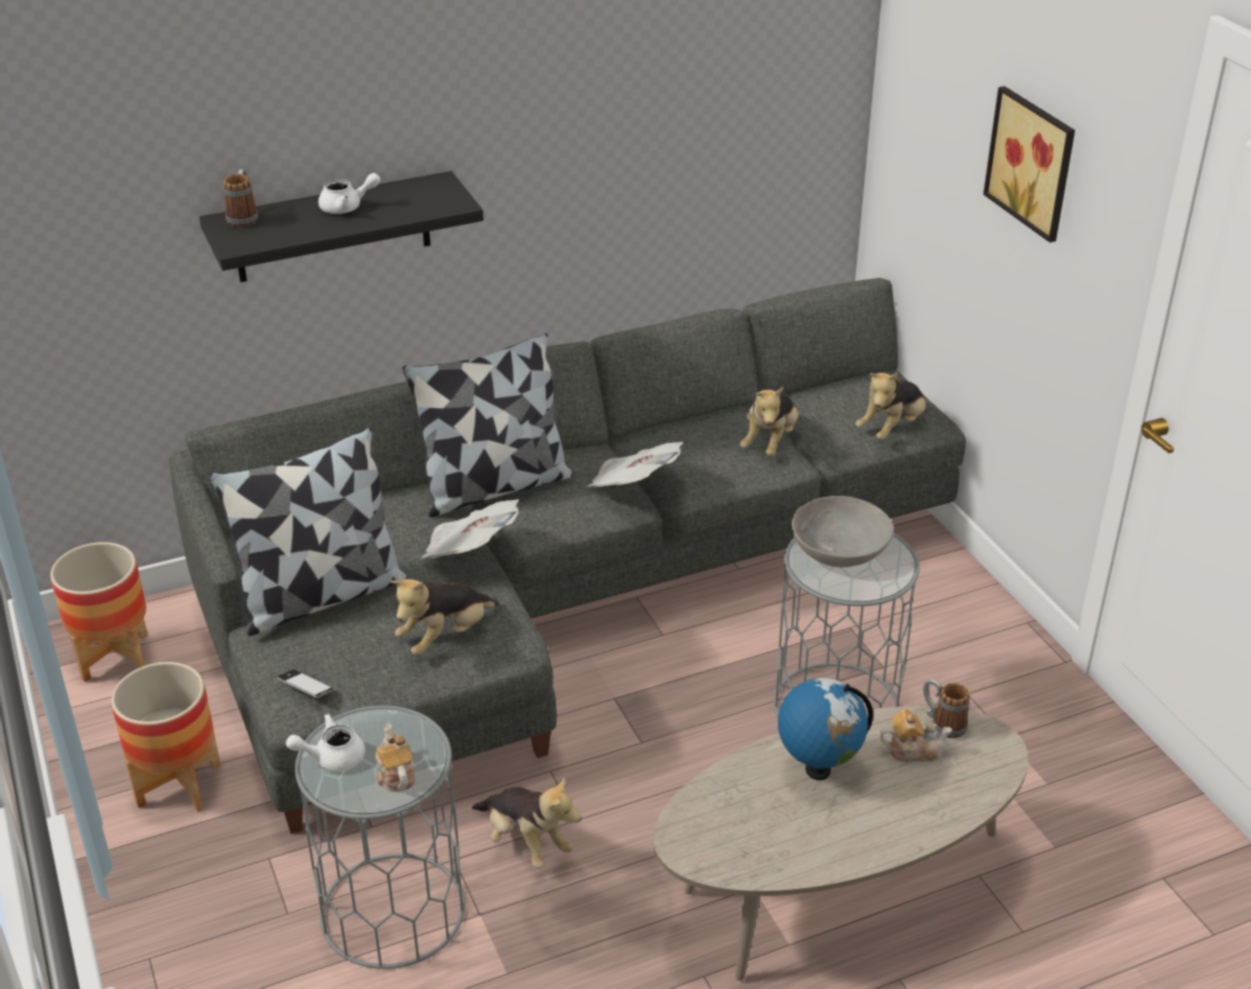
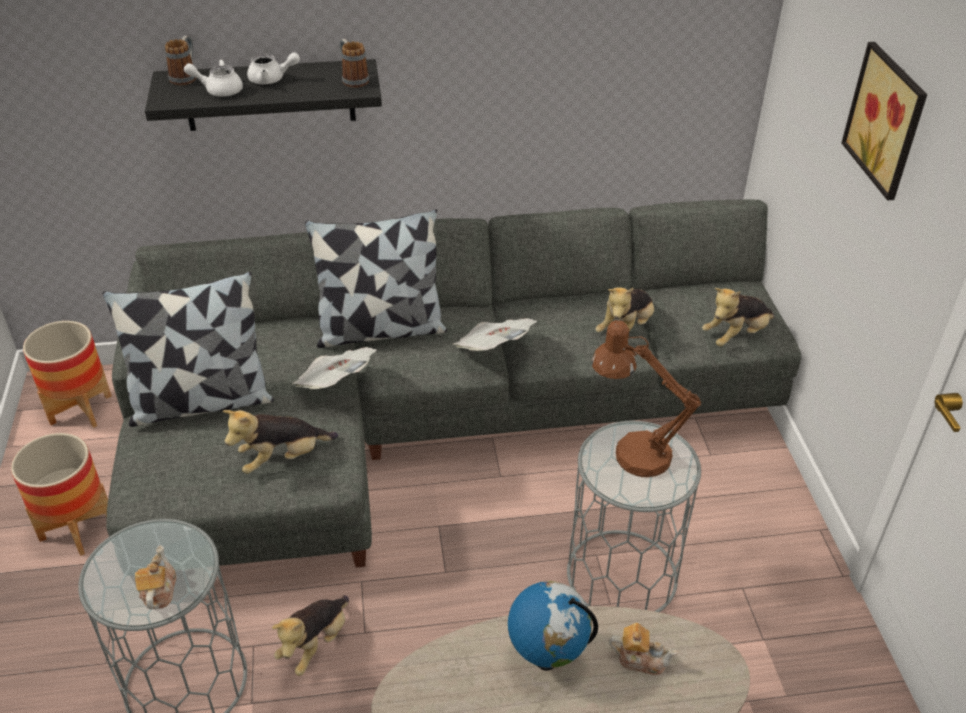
camera: 15 degrees right, 5 degrees up
phone [277,669,334,698] -> none
white teapot [286,714,365,772] -> white teapot moved to [184,59,243,97]
plush toy [472,777,581,869] -> plush toy turned 60 degrees clockwise [272,595,349,676]
grey bowl [792,496,894,567] -> brown table lamp [592,320,701,477]
mug [923,679,970,738] -> mug moved to [339,39,369,88]

